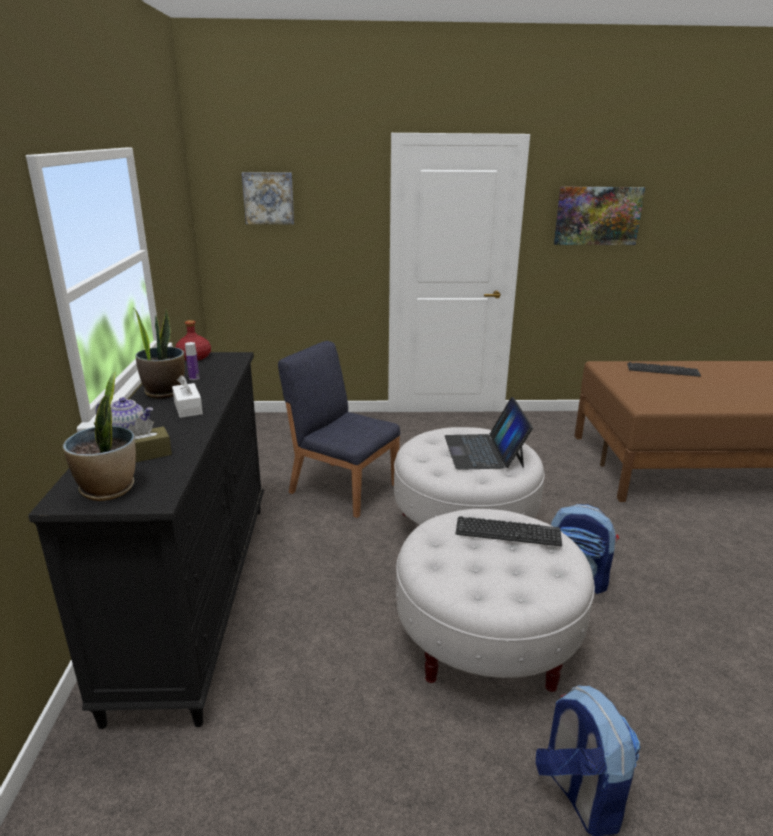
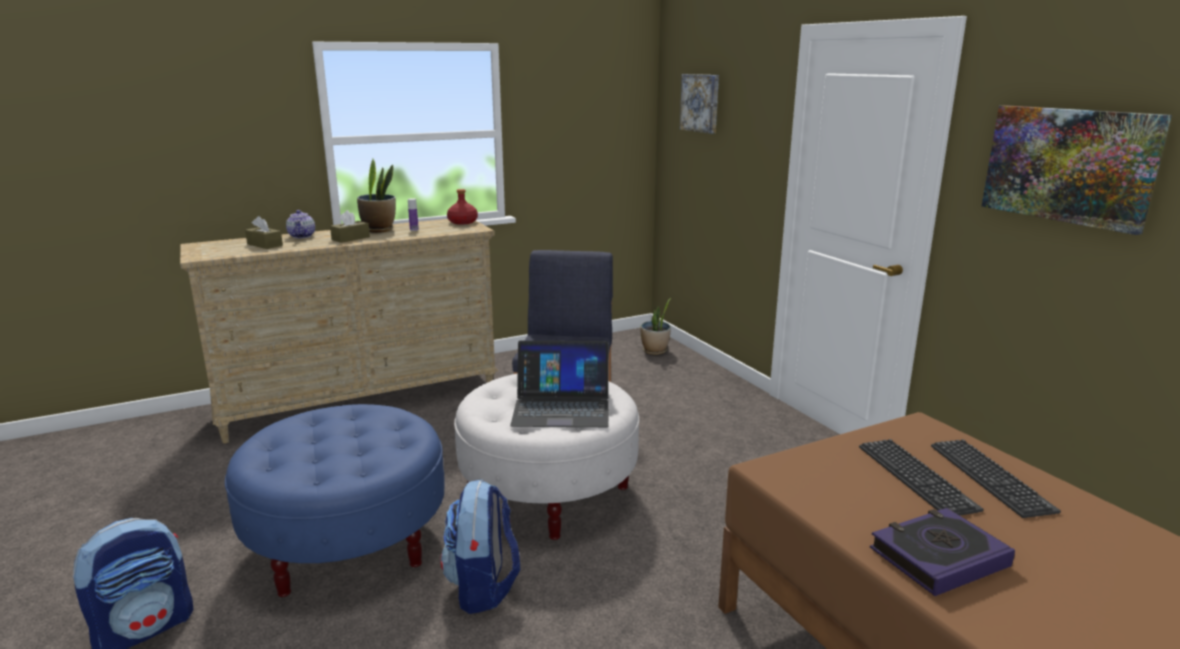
camera: 65 degrees right, 5 degrees down
black dresser [28,352,264,729] -> beige dresser [180,219,498,444]
potted plant [63,372,136,501] -> potted plant moved to [640,298,671,355]
white tissue box [172,375,203,418] -> brown tissue box [330,210,370,243]
white ottoman [396,509,595,692] -> blue ottoman [225,404,445,597]
laptop [445,397,533,470] -> laptop turned 150 degrees counterclockwise [510,341,609,427]
keyboard [456,516,562,546] -> keyboard moved to [859,439,984,516]
none -> book [870,508,1015,596]

